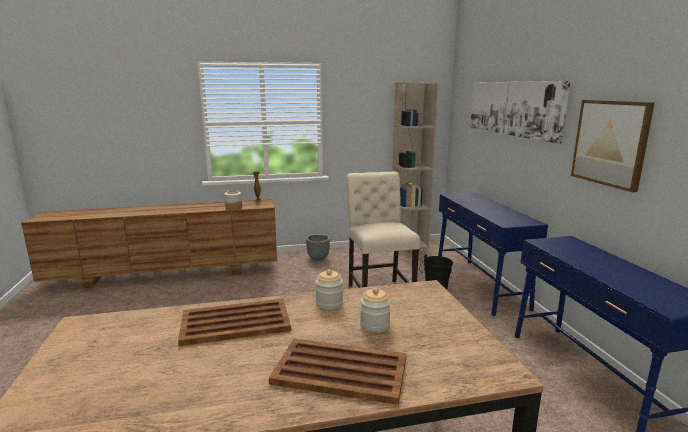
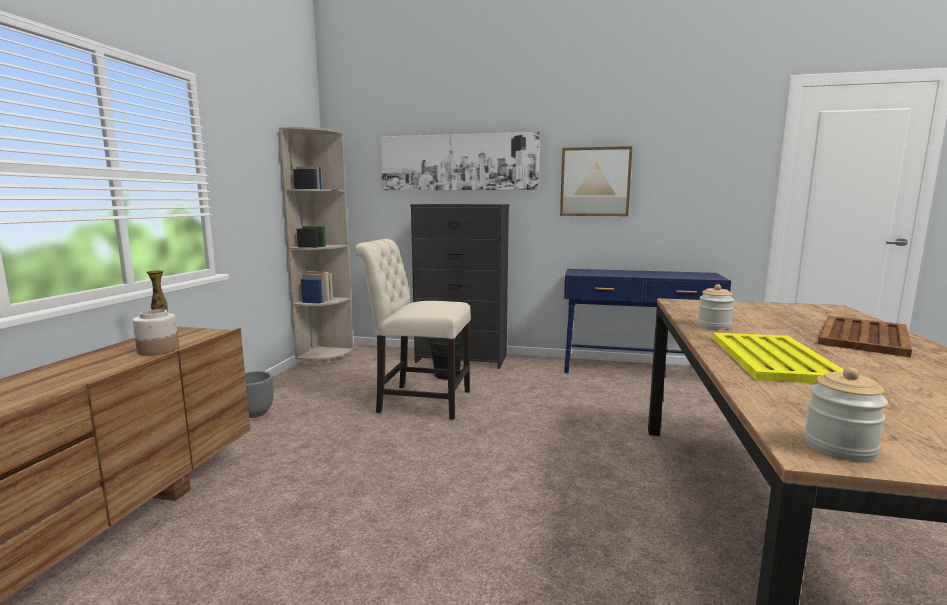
camera: 65 degrees left, 5 degrees down
brown tray [178,299,291,346] -> yellow tray [713,333,844,384]
jar [360,288,391,332] -> jar moved to [804,367,888,462]
blue console table [438,192,548,316] -> black dresser [410,204,509,369]

